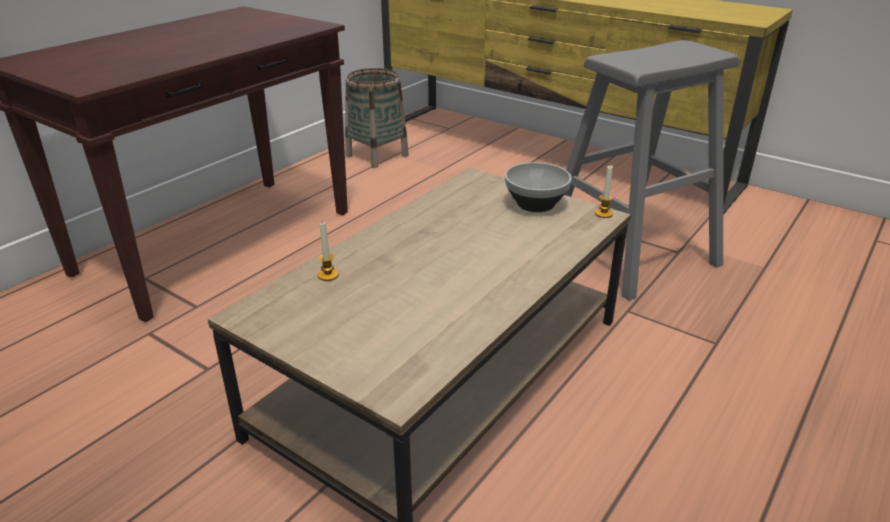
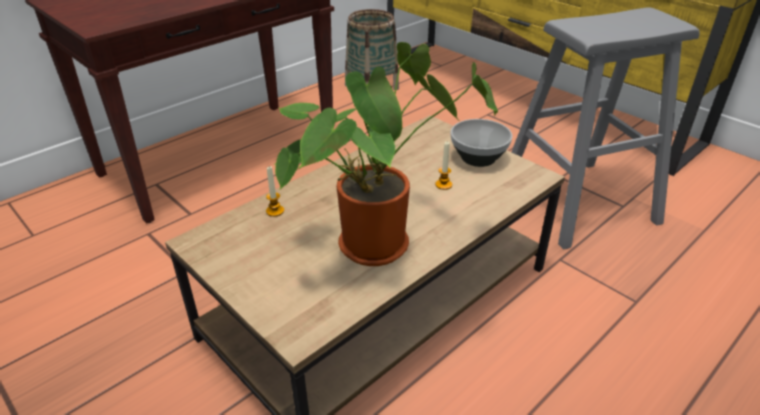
camera: 10 degrees right, 5 degrees up
candle [595,165,613,218] -> candle moved to [435,141,452,190]
none -> potted plant [274,42,498,266]

